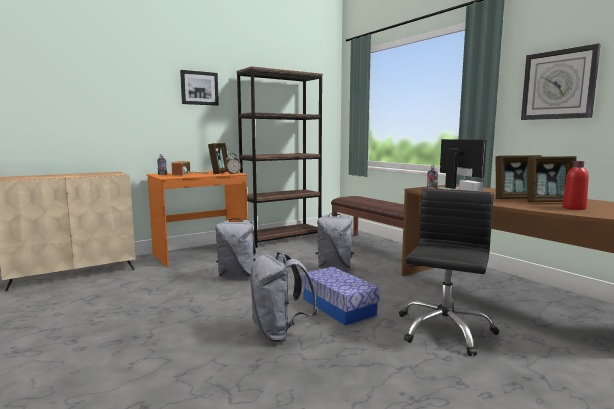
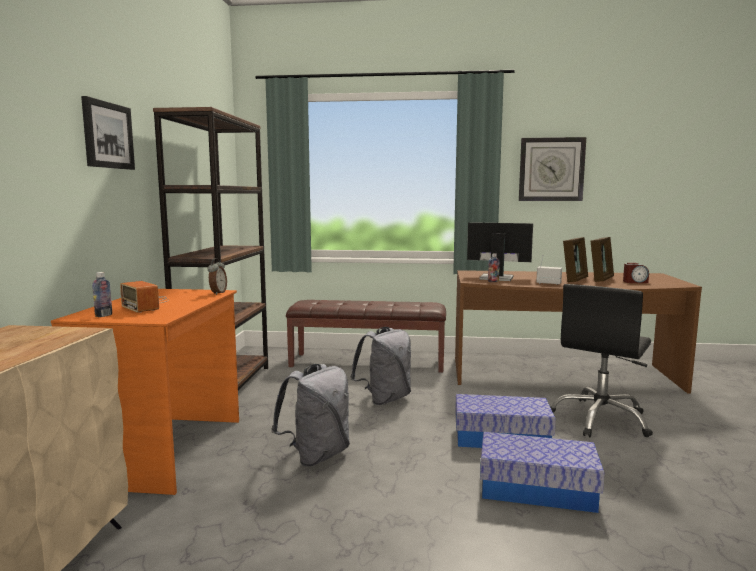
camera: 50 degrees left, 0 degrees up
picture frame [208,143,228,174] -> none
grey backpack [250,252,318,342] -> storage box [480,432,605,513]
black office chair [399,189,499,356] -> black office chair turned 120 degrees counterclockwise [550,284,653,437]
red bottle [562,161,589,210] -> alarm clock [623,263,649,283]

